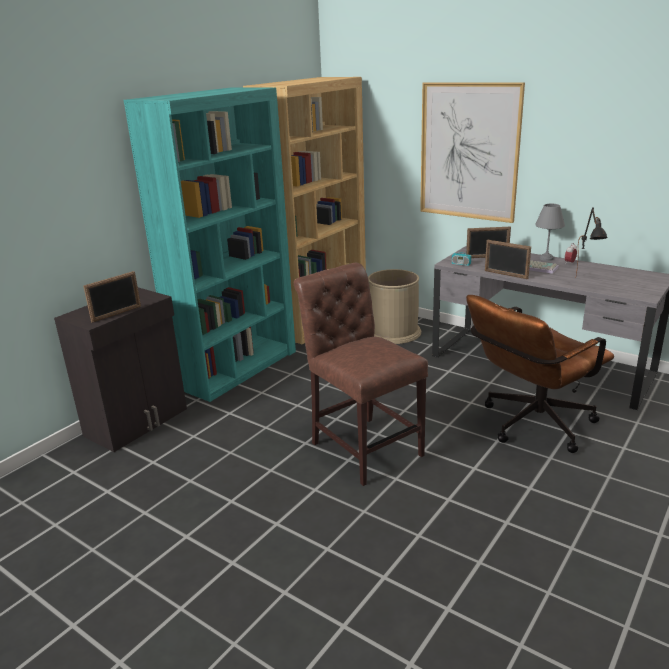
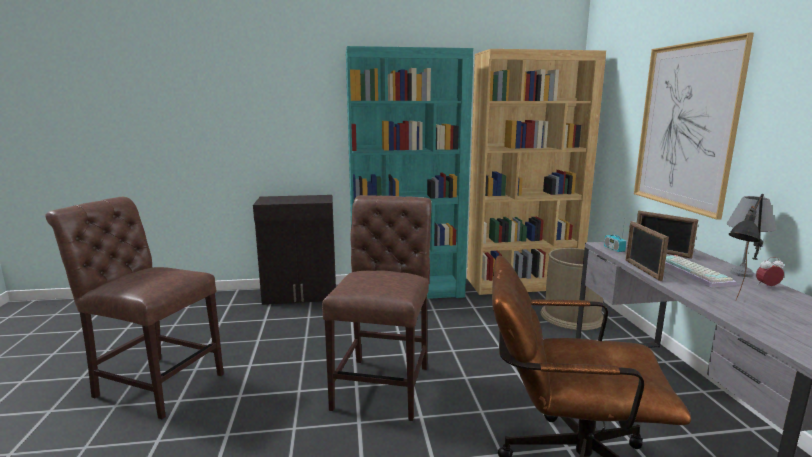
camera: 45 degrees right, 10 degrees down
picture frame [83,271,141,323] -> none
none -> brown chair [46,197,224,419]

